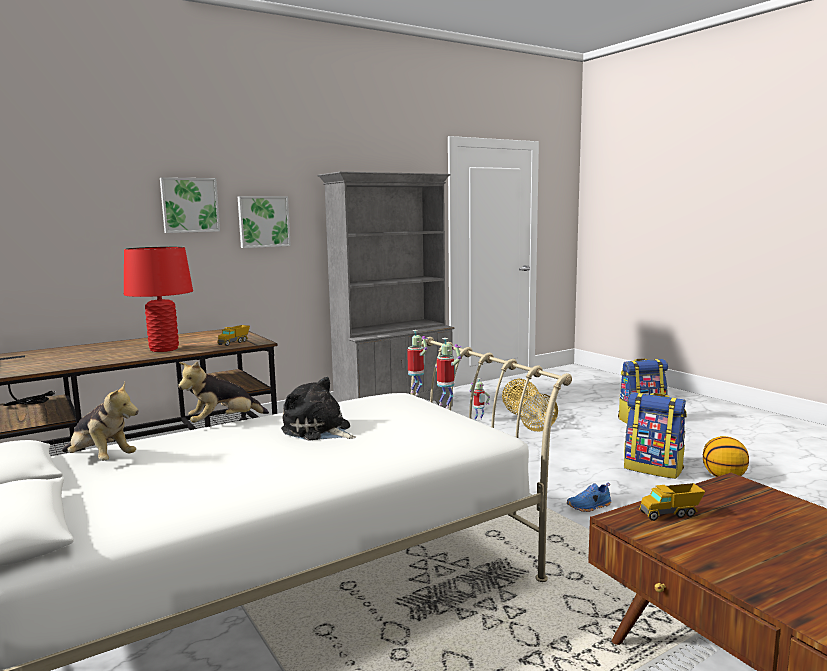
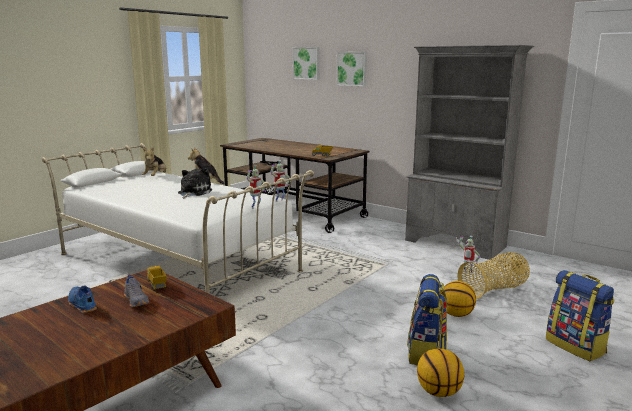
camera: 70 degrees right, 5 degrees up
red table lamp [124,246,193,352] -> none
picture [238,196,291,248] -> picture moved to [293,47,319,80]
blue shoe [567,483,611,512] -> blue shoe moved to [68,285,97,313]
none -> grey shoe [124,274,149,307]
none -> basketball [441,281,476,317]

